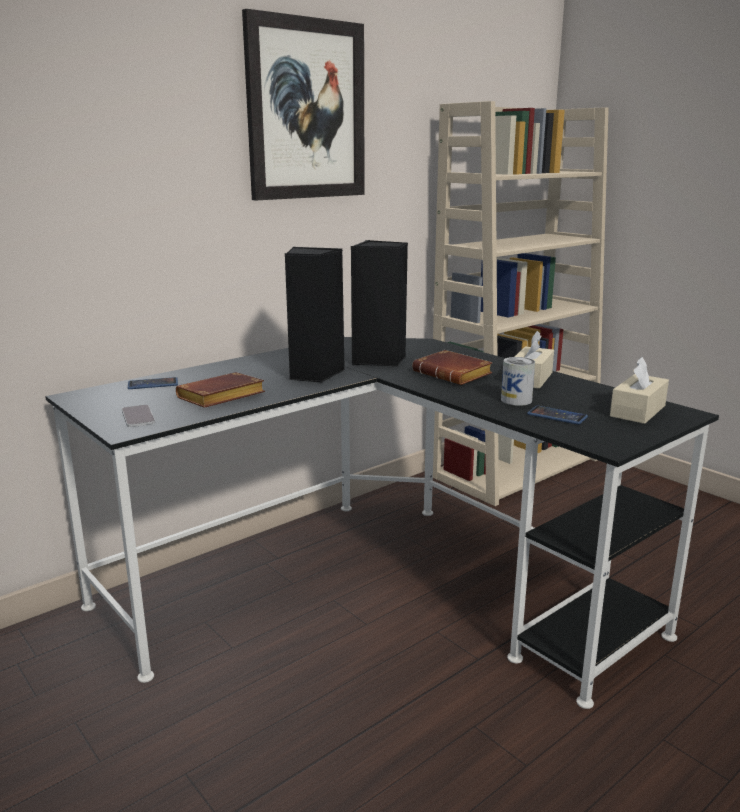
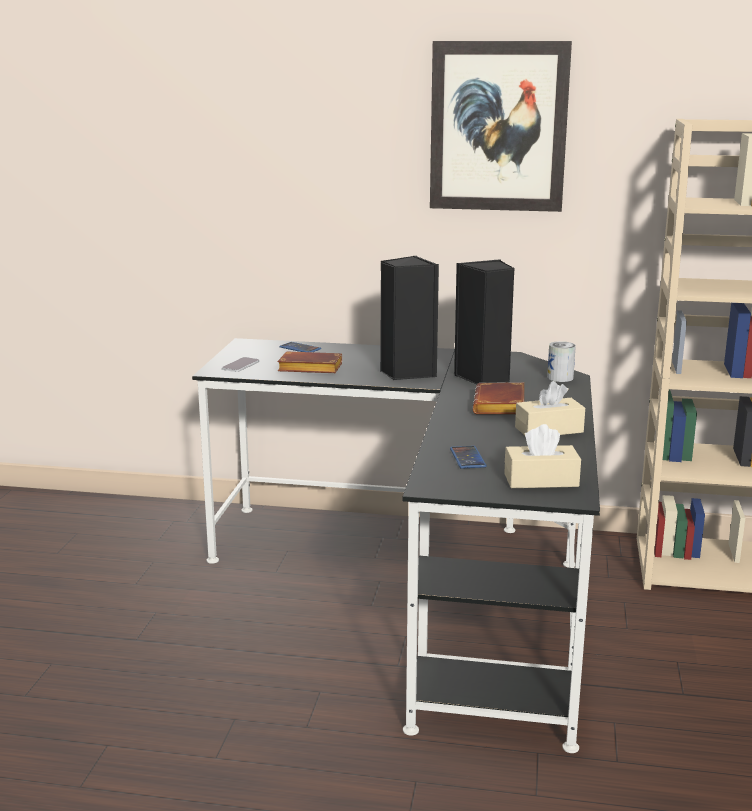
camera: 50 degrees right, 0 degrees up
can [501,357,535,406] -> can moved to [547,341,576,382]

